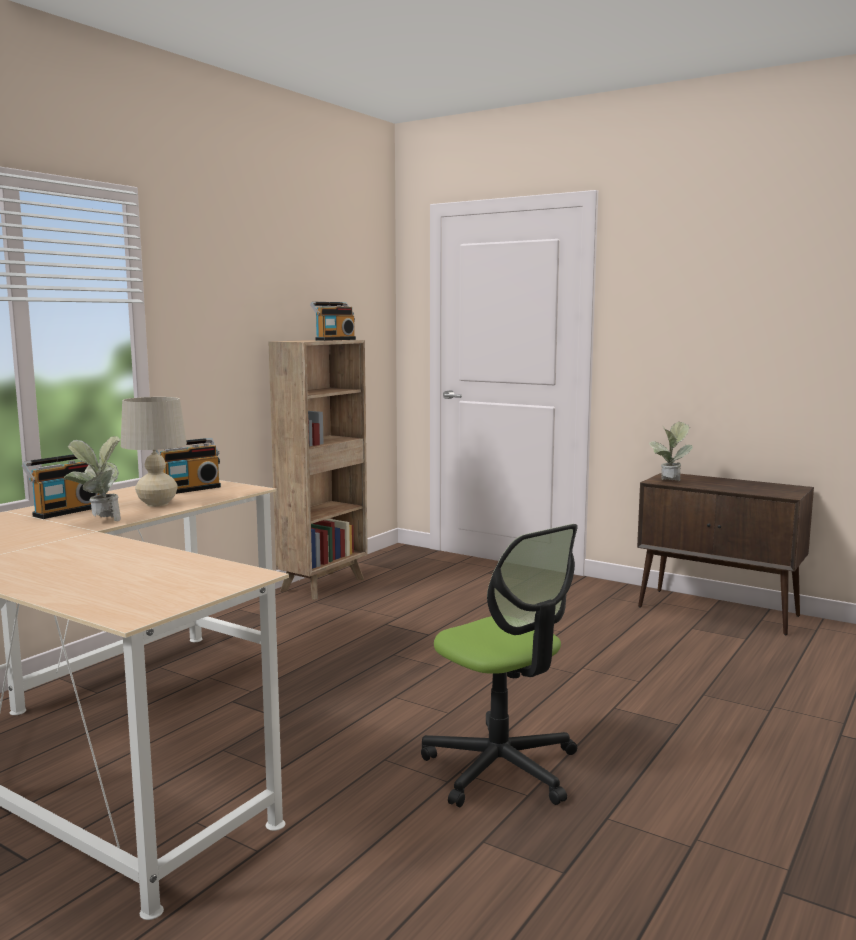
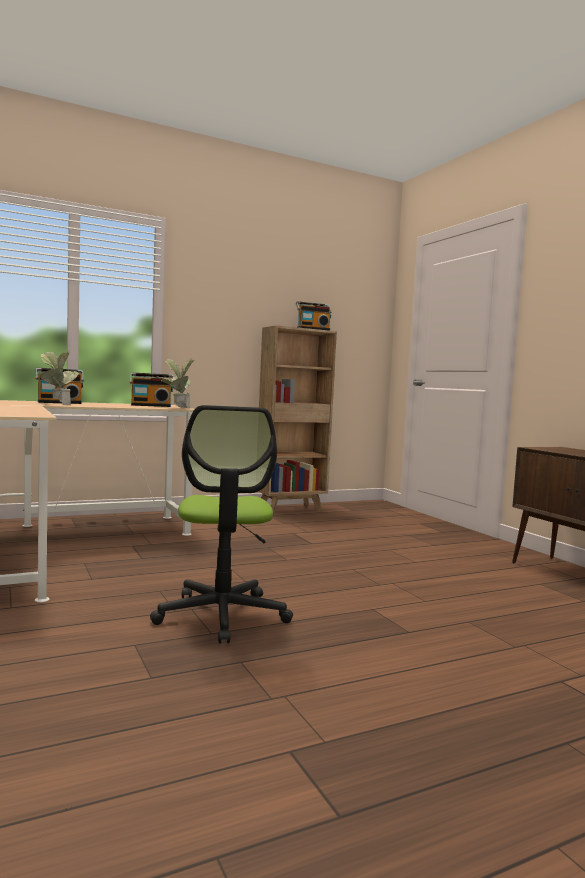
camera: 30 degrees right, 5 degrees down
beige table lamp [121,397,187,507] -> none
potted plant [649,422,693,481] -> potted plant moved to [161,359,194,409]

